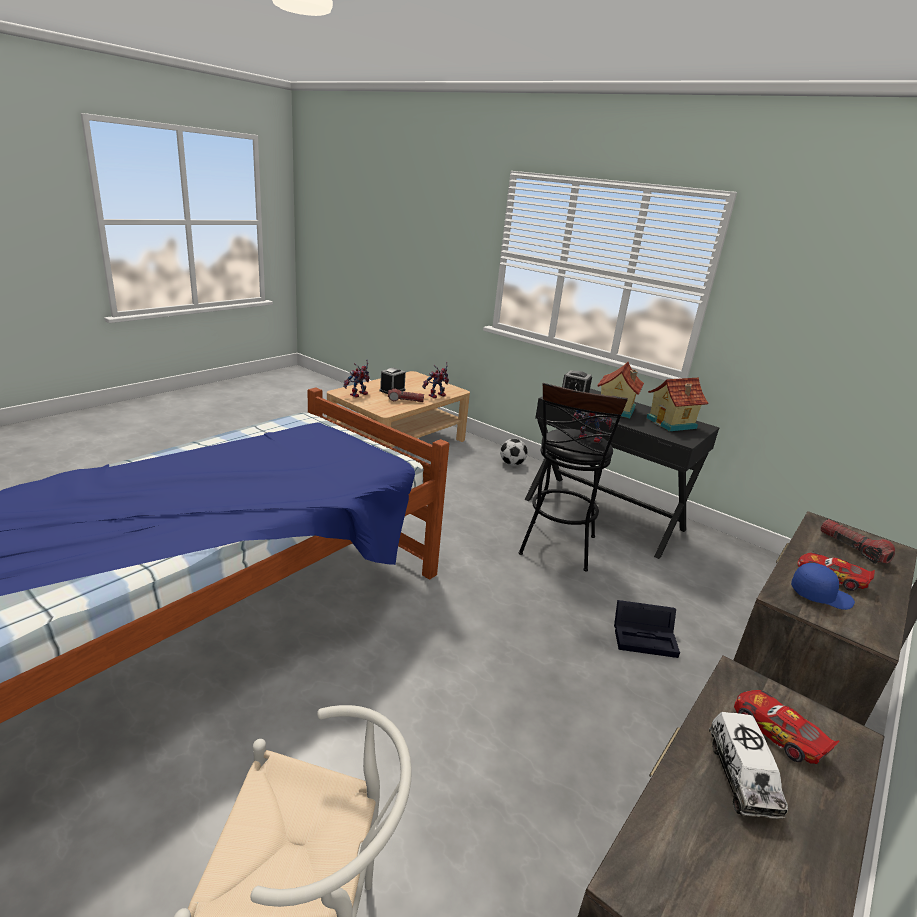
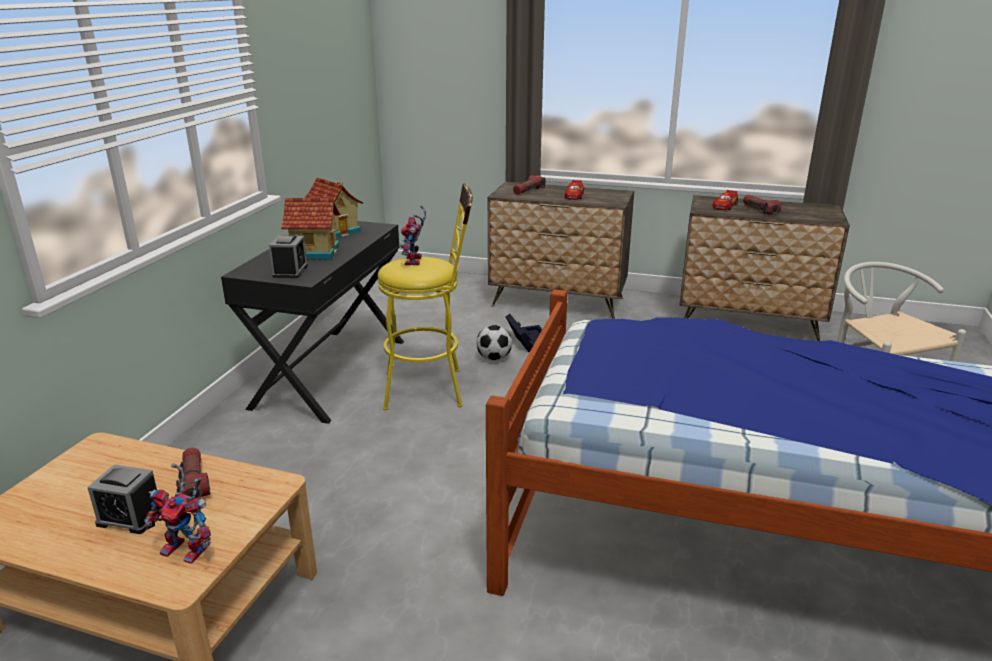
camera: 110 degrees left, 0 degrees up
toy robot [422,362,449,398] -> none
football [500,439,527,466] -> football moved to [476,325,512,361]
black stool [519,383,628,571] -> yellow stool [378,183,473,410]
toy truck [709,712,788,819] -> flashlight [743,194,781,215]
blue cap [791,563,855,610] -> none

